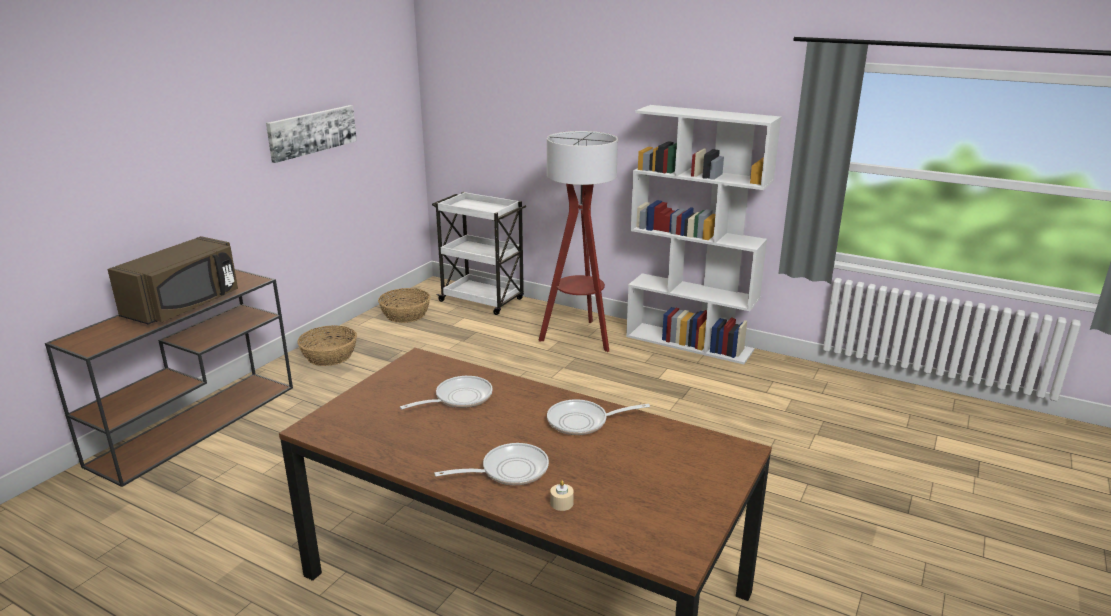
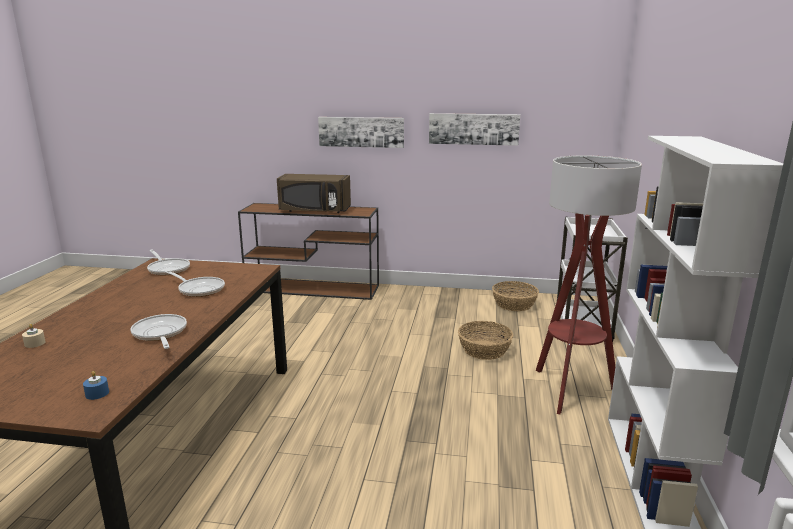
camera: 70 degrees right, 5 degrees down
basket [297,325,357,366] -> basket moved to [458,321,513,360]
frying pan [434,443,549,485] -> frying pan moved to [147,249,190,275]
none -> blue candle [83,371,109,400]
none -> picture [318,117,404,148]

